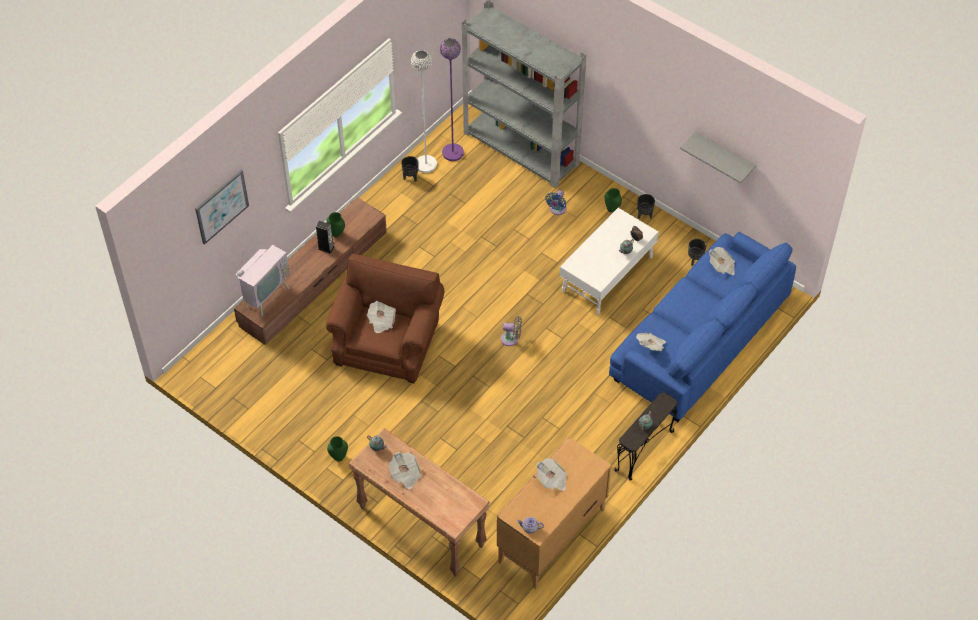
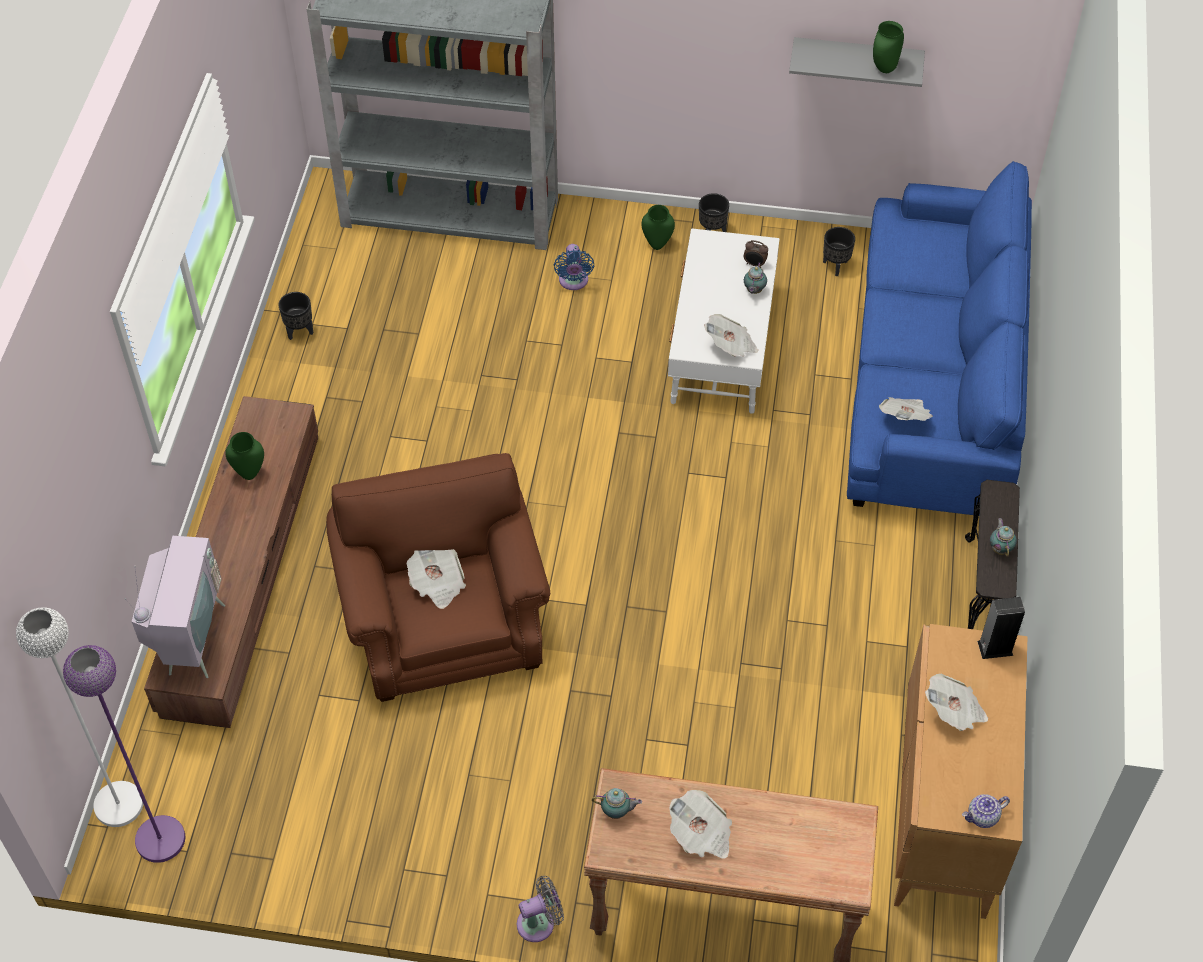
camera: 30 degrees left, 0 degrees up
picture [195,170,249,245] -> none
speaker [316,221,334,254] -> speaker moved to [977,597,1025,659]
green vase [327,436,348,461] -> green vase moved to [873,21,904,73]
white floor lamp [411,50,437,173] -> white floor lamp moved to [16,607,143,827]
purple floor lamp [440,38,464,161] -> purple floor lamp moved to [63,645,185,863]
grey fan [501,316,522,346] -> grey fan moved to [517,876,564,942]
newspaper [709,247,735,275] -> newspaper moved to [704,314,758,357]

